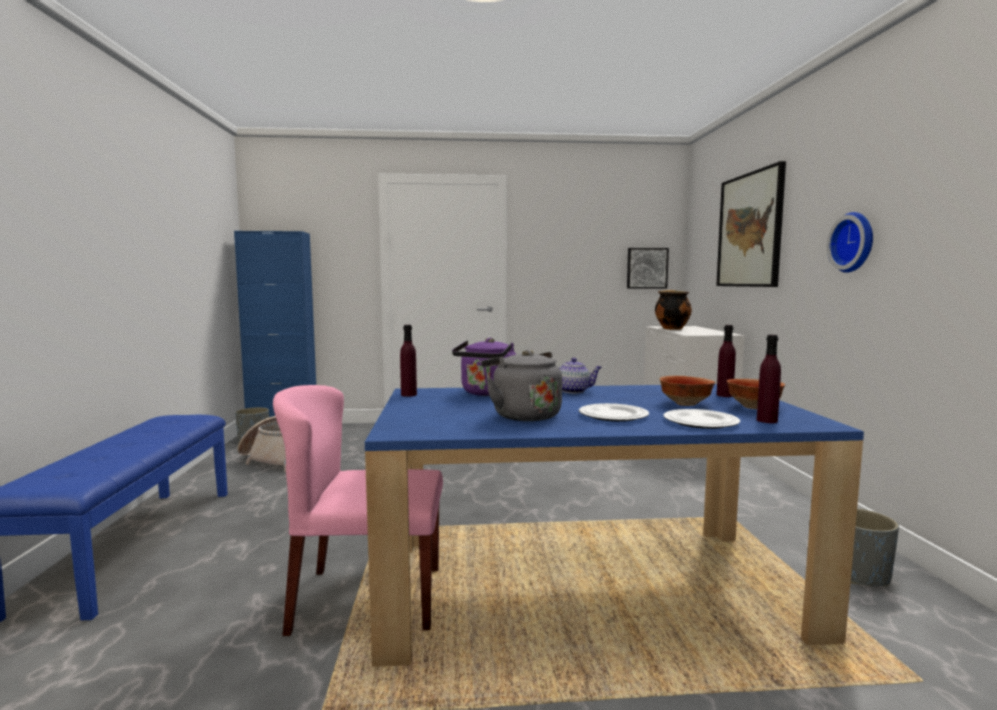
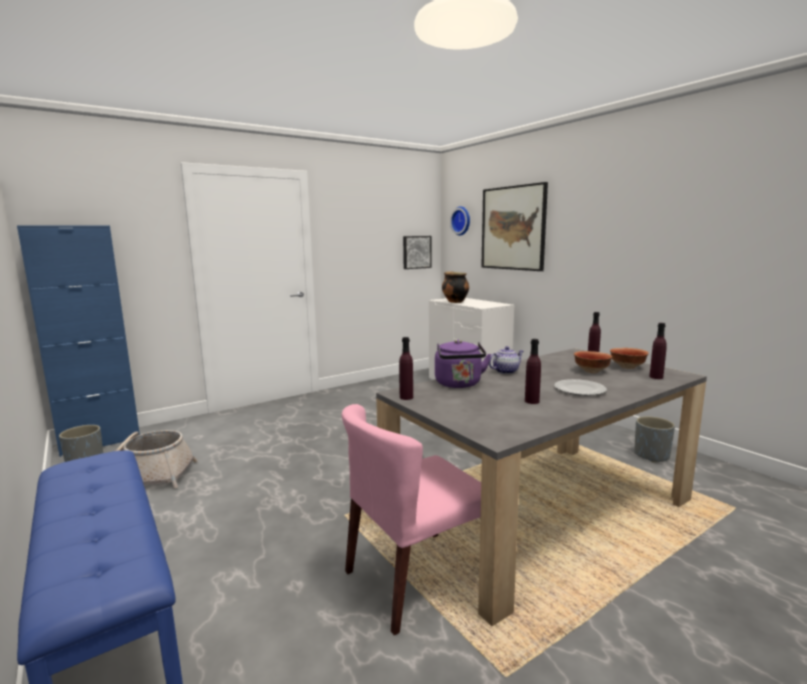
camera: 30 degrees left, 5 degrees up
blue dining table [365,384,864,667] -> grey dining table [376,348,707,626]
grey kettle [481,350,562,421] -> purple bottle [525,339,541,404]
plate [663,409,740,429] -> none
wall clock [827,212,873,273] -> wall clock moved to [450,206,470,236]

